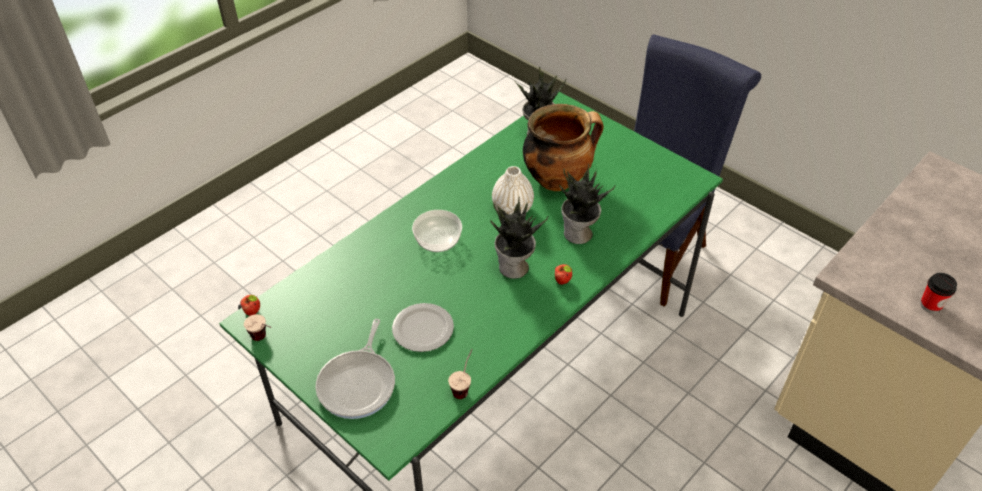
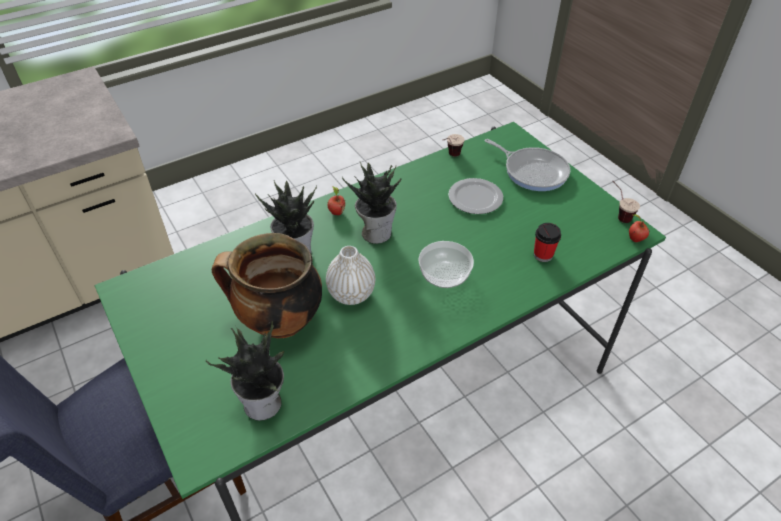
camera: 165 degrees left, 0 degrees up
frying pan [316,319,395,419] -> frying pan turned 105 degrees clockwise [485,139,570,191]
cup [920,273,957,313] -> cup moved to [534,223,561,262]

